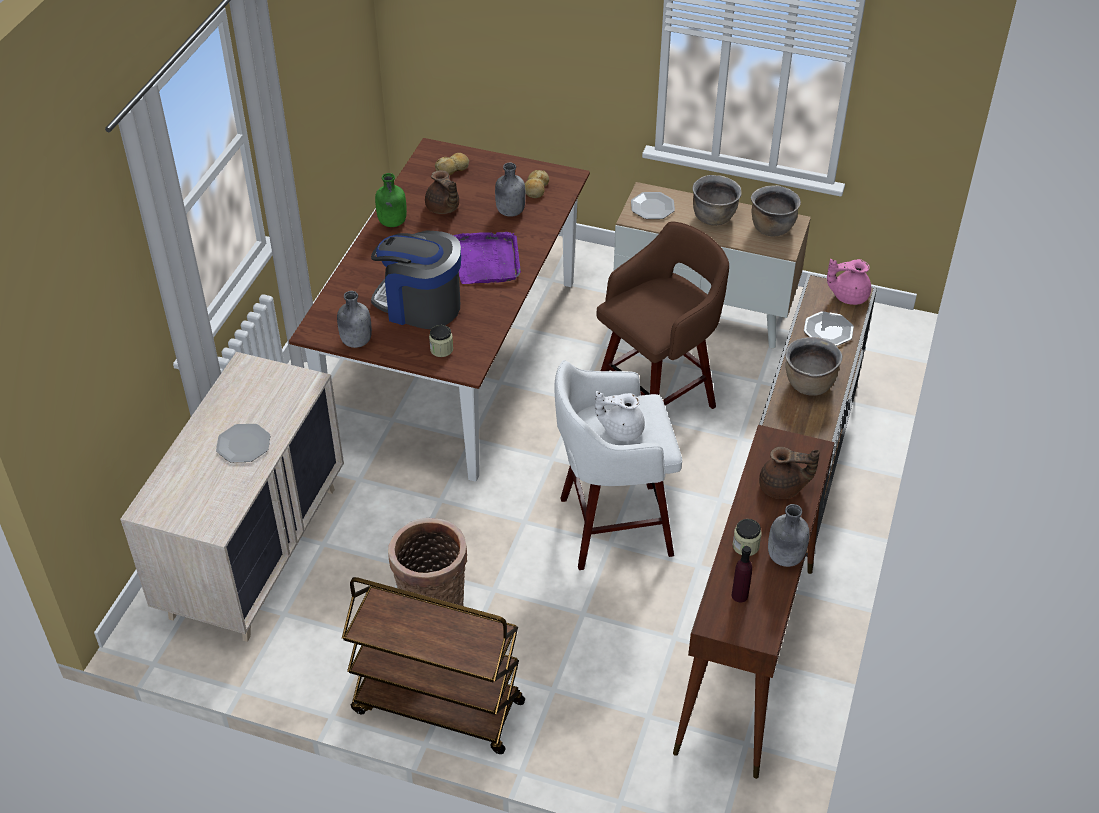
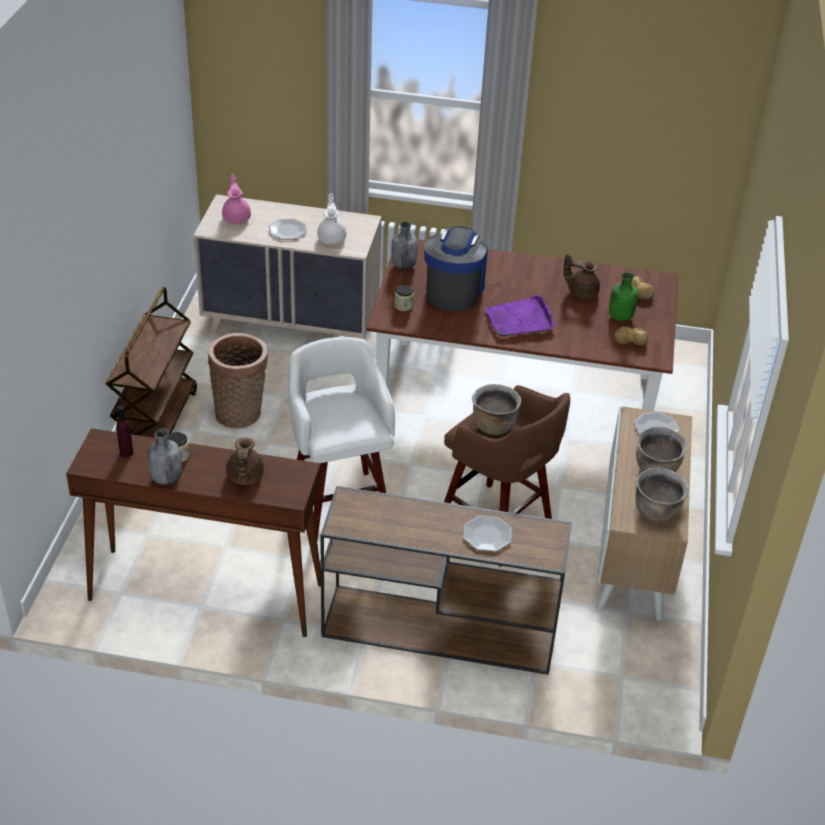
camera: 80 degrees right, 5 degrees down
green bottle [375,173,407,227] -> green bottle moved to [609,272,638,321]
brown teapot [425,170,459,214] -> brown teapot turned 60 degrees clockwise [563,254,600,299]
grey bottle [495,163,526,217] -> none
white teapot [595,391,645,442] -> white teapot moved to [317,193,346,244]
brown cooking pot [785,337,843,396] -> brown cooking pot moved to [472,384,521,435]
pink teapot [827,259,871,305] -> pink teapot moved to [222,174,251,224]

